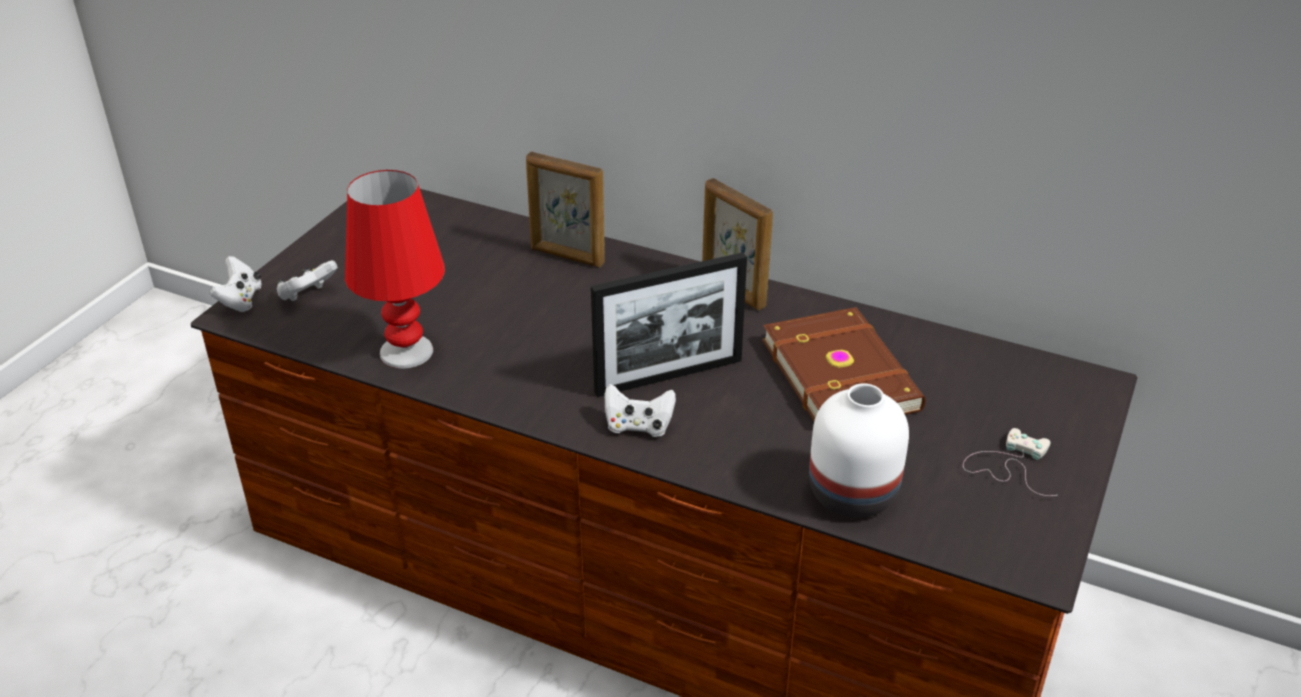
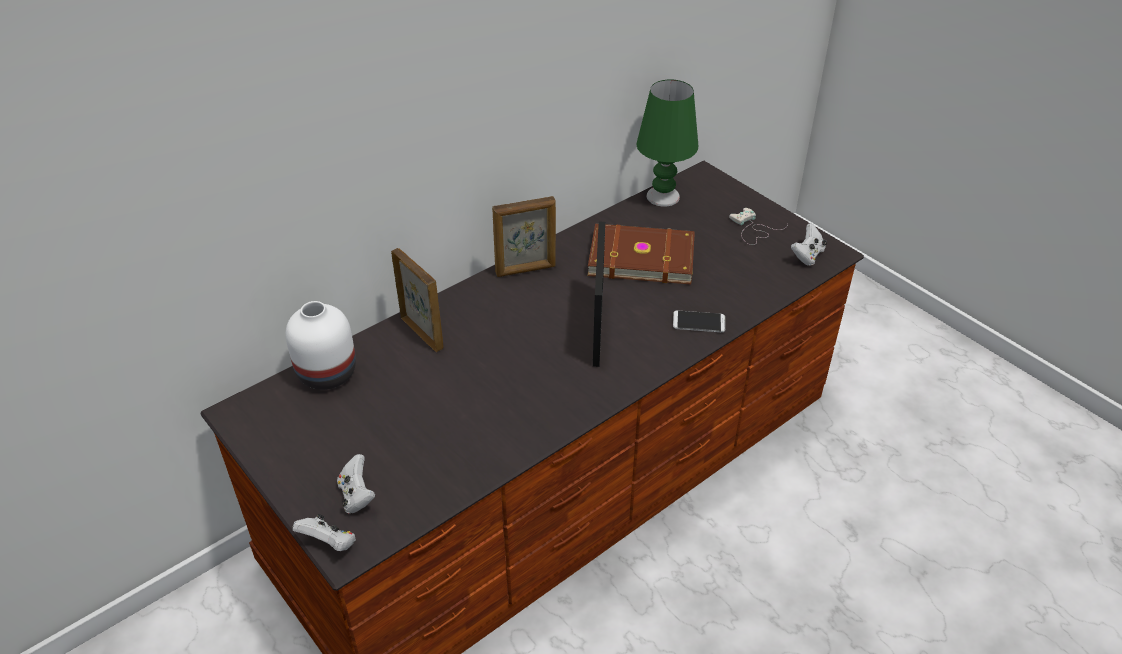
camera: 65 degrees left, 5 degrees up
red table lamp [345,170,445,368] -> none
picture frame [526,152,605,267] -> picture frame turned 90 degrees counterclockwise [391,248,444,352]
white game controller [604,384,676,437] -> white game controller moved to [791,223,827,266]
white vase [809,383,909,517] -> white vase moved to [285,301,356,390]
none -> green table lamp [636,79,698,207]
none -> phone [673,310,725,332]

